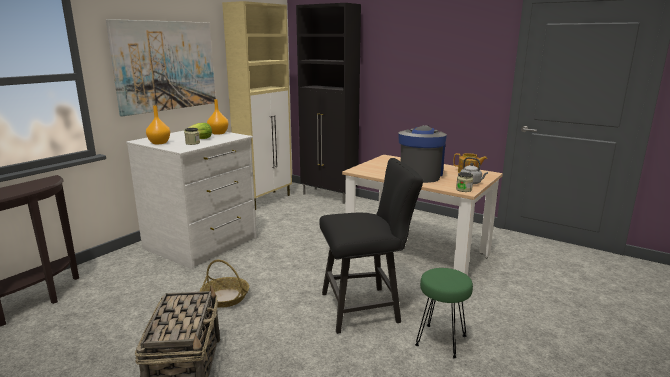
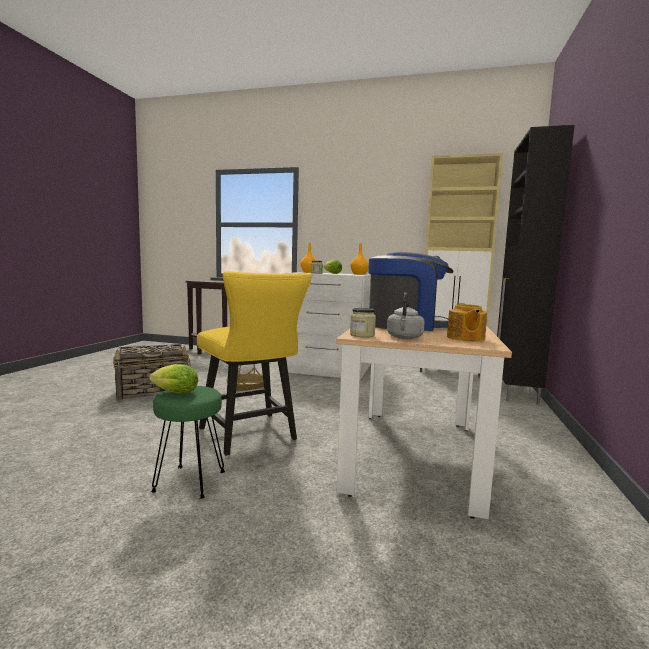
camera: 70 degrees right, 10 degrees down
picture [106,19,216,116] -> none
black chair [319,158,424,334] -> yellow chair [197,271,312,456]
none -> lettuce [149,364,198,394]

